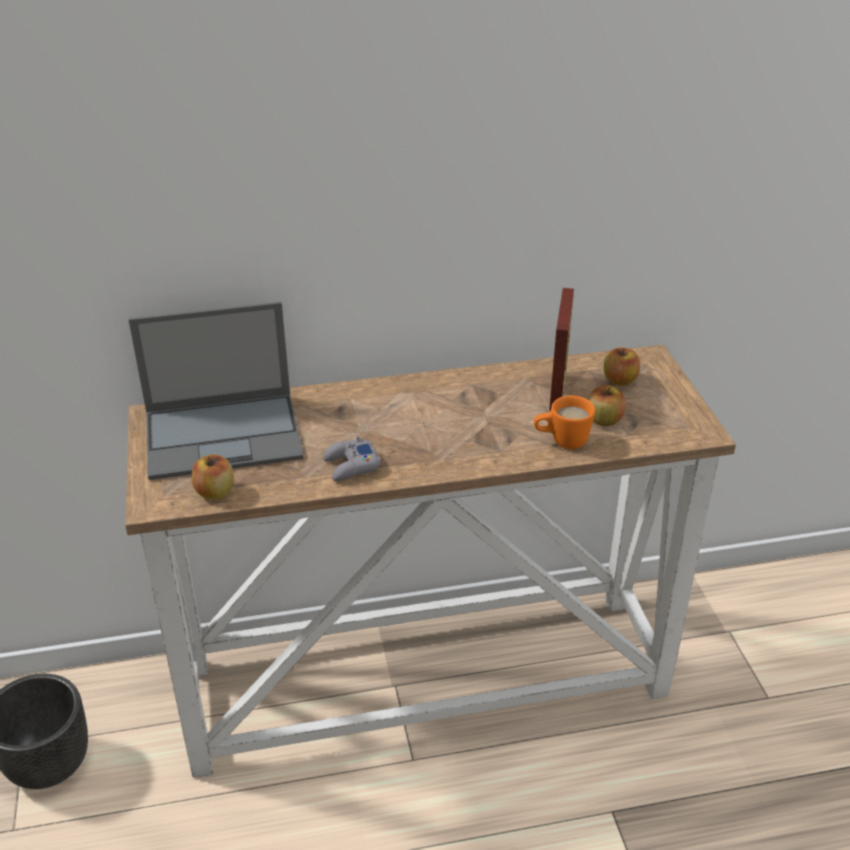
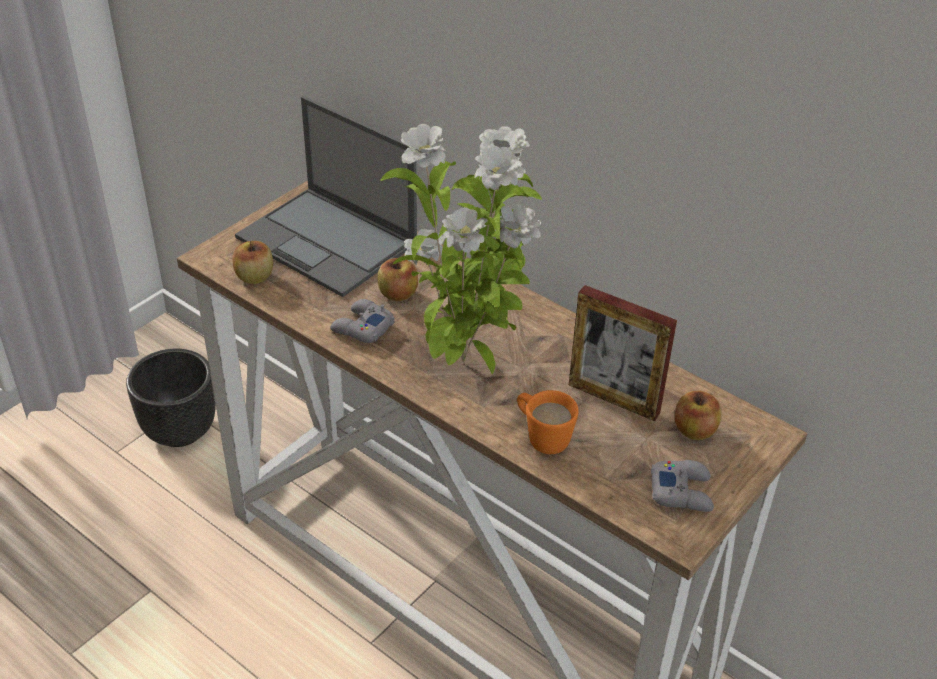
camera: 50 degrees right, 5 degrees up
picture frame [549,288,574,412] -> picture frame turned 60 degrees clockwise [569,285,677,421]
apple [588,385,625,426] -> apple moved to [378,258,418,301]
none -> potted plant [380,124,542,374]
none -> grey game controller [651,460,714,512]

